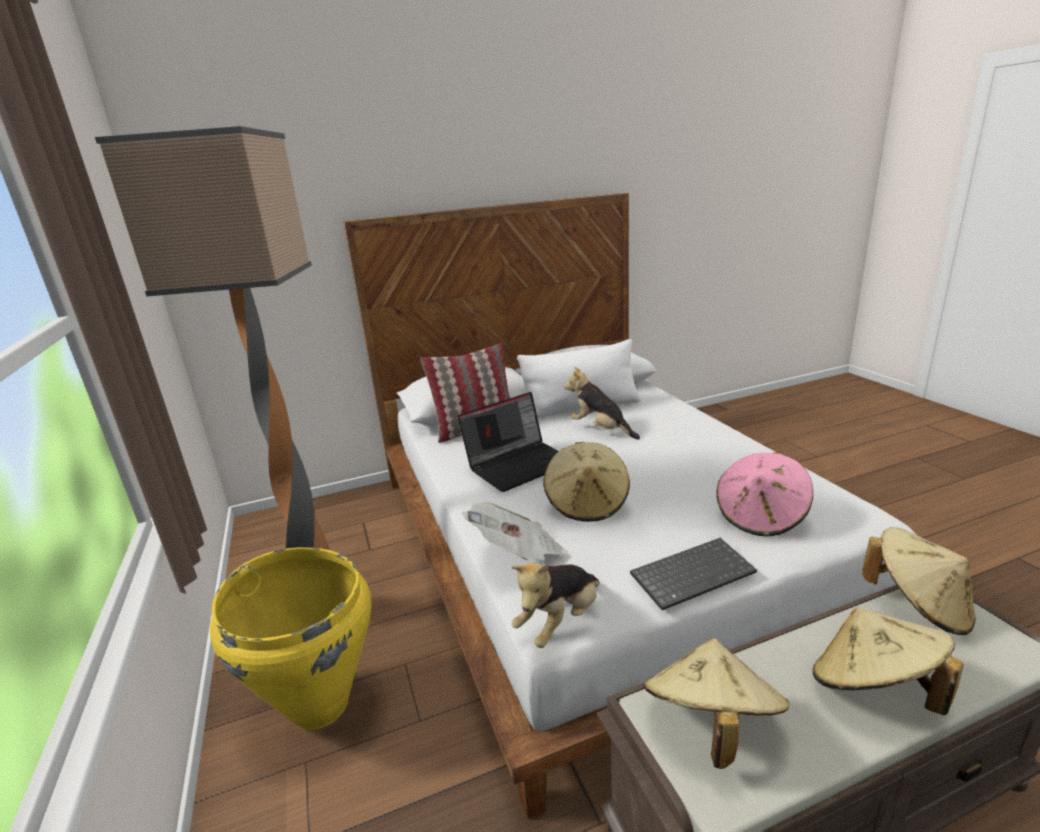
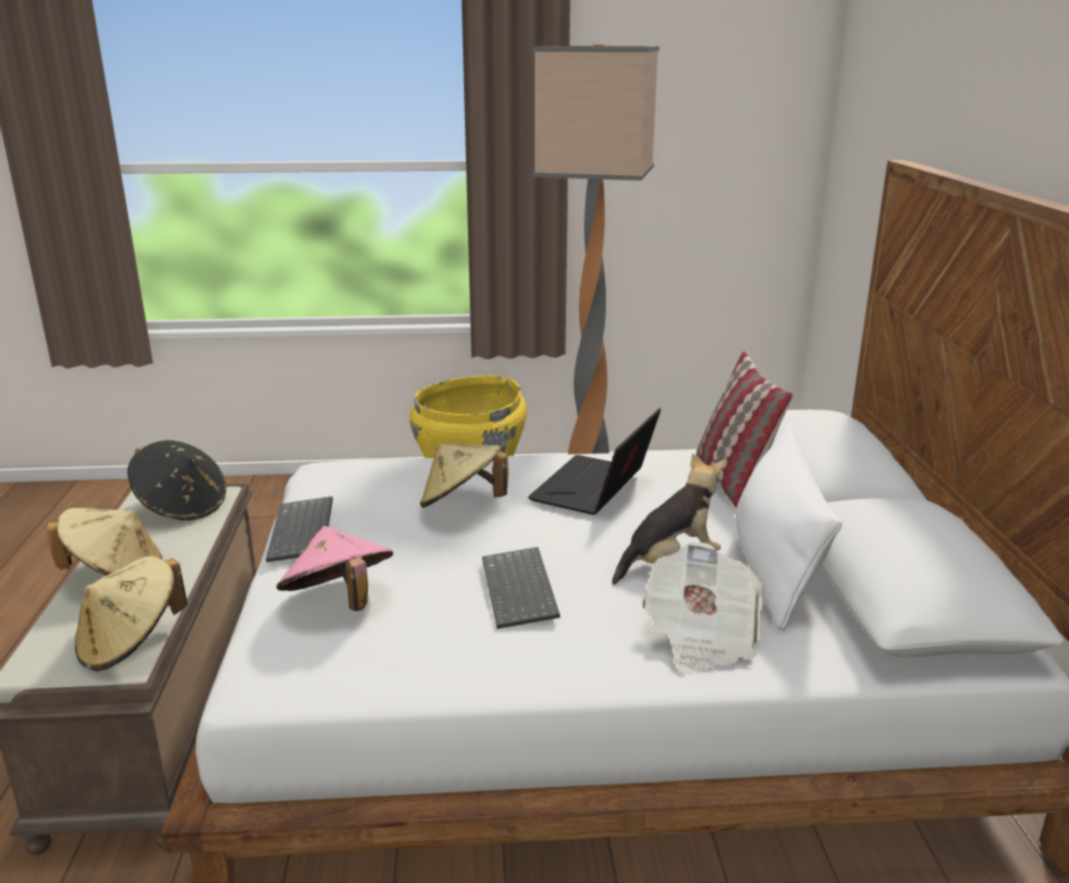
camera: 105 degrees right, 0 degrees up
laptop [458,392,559,492] -> laptop turned 45 degrees clockwise [528,408,661,515]
newspaper [462,502,568,560] -> newspaper moved to [642,542,764,674]
plush toy [511,563,600,648] -> none
beige hat [644,638,790,769] -> black hat [127,440,226,521]
none -> keyboard [482,547,560,629]

